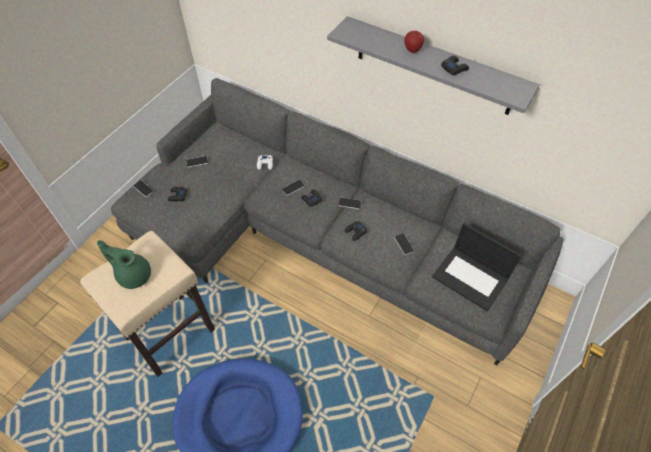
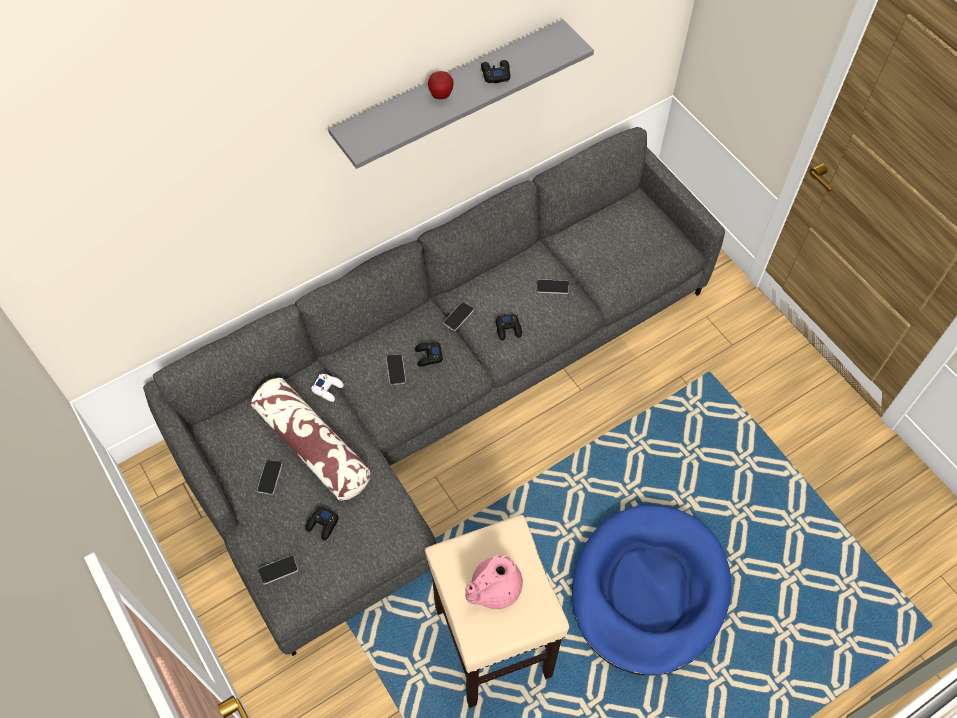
camera: 65 degrees left, 5 degrees up
green teapot [97,240,151,289] -> pink teapot [465,554,523,609]
laptop [432,223,522,311] -> none
none -> pillow [251,378,371,501]

